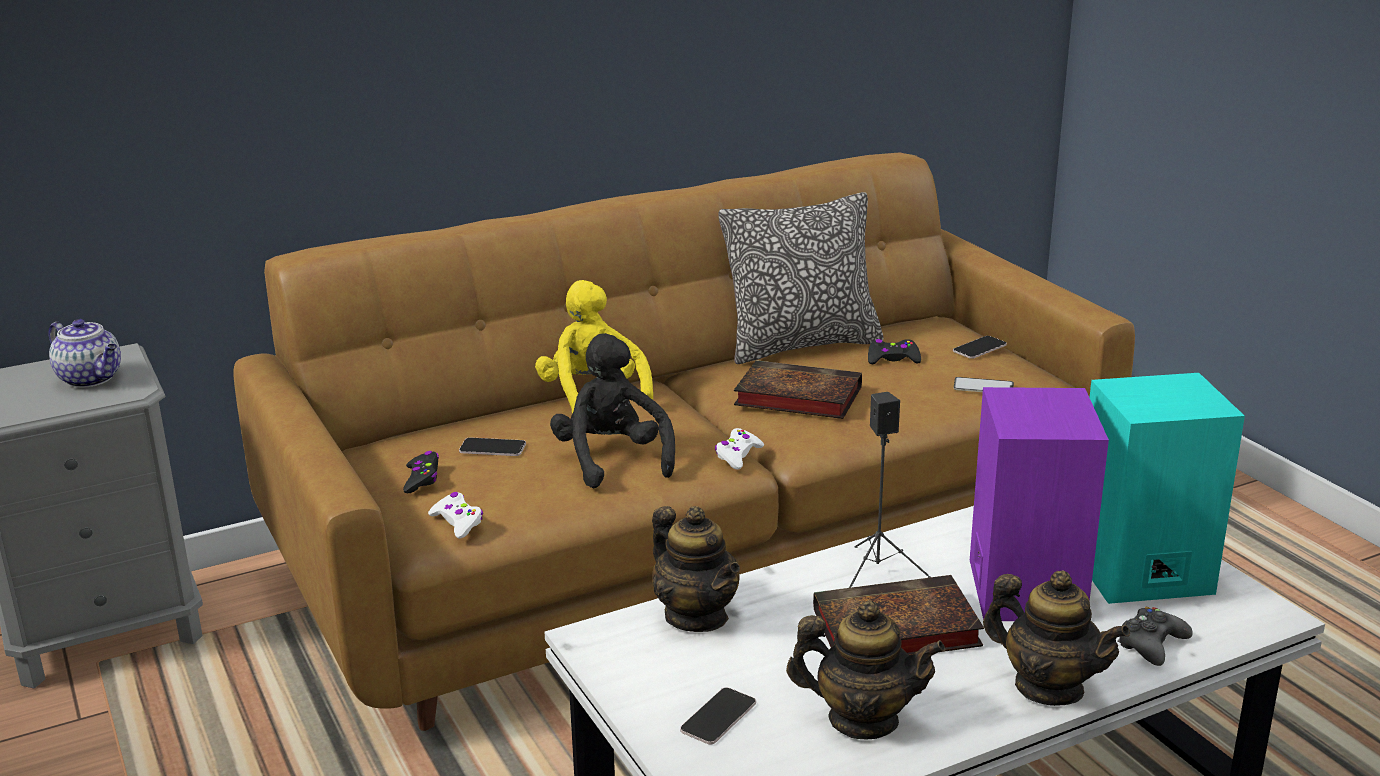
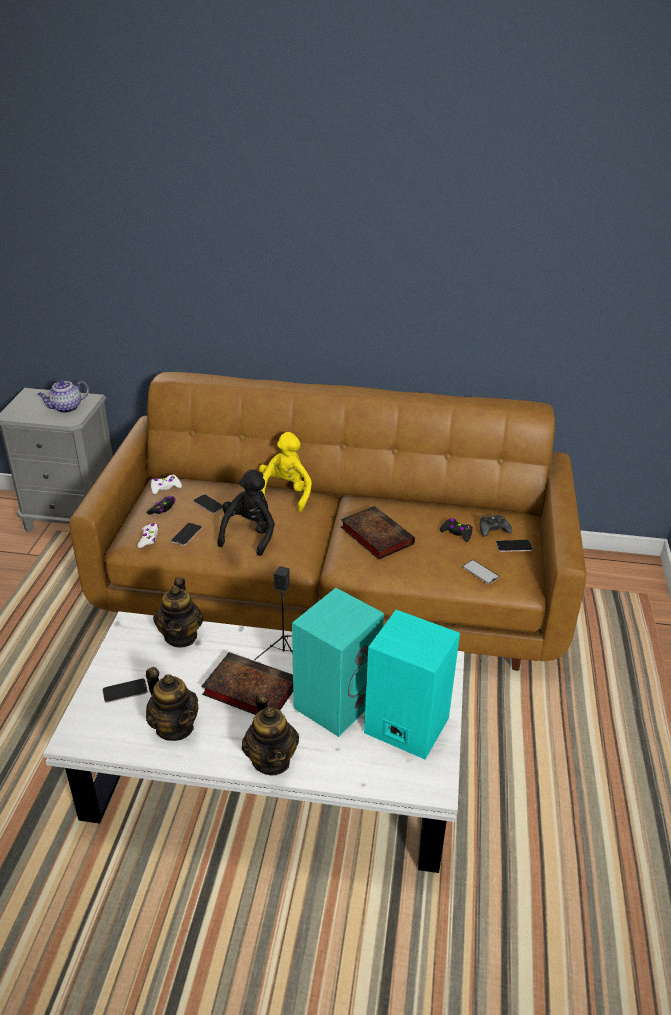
camera: 35 degrees right, 10 degrees up
teapot [48,319,121,388] -> teapot turned 75 degrees clockwise [37,380,89,413]
white game controller [715,428,764,470] -> white game controller moved to [151,475,182,494]
pillow [719,192,884,364] -> none
purple speaker [970,387,1109,621] -> turquoise speaker [292,588,384,737]
black game controller [1117,607,1193,666] -> black game controller moved to [480,515,512,537]
none -> phone [171,523,202,546]

